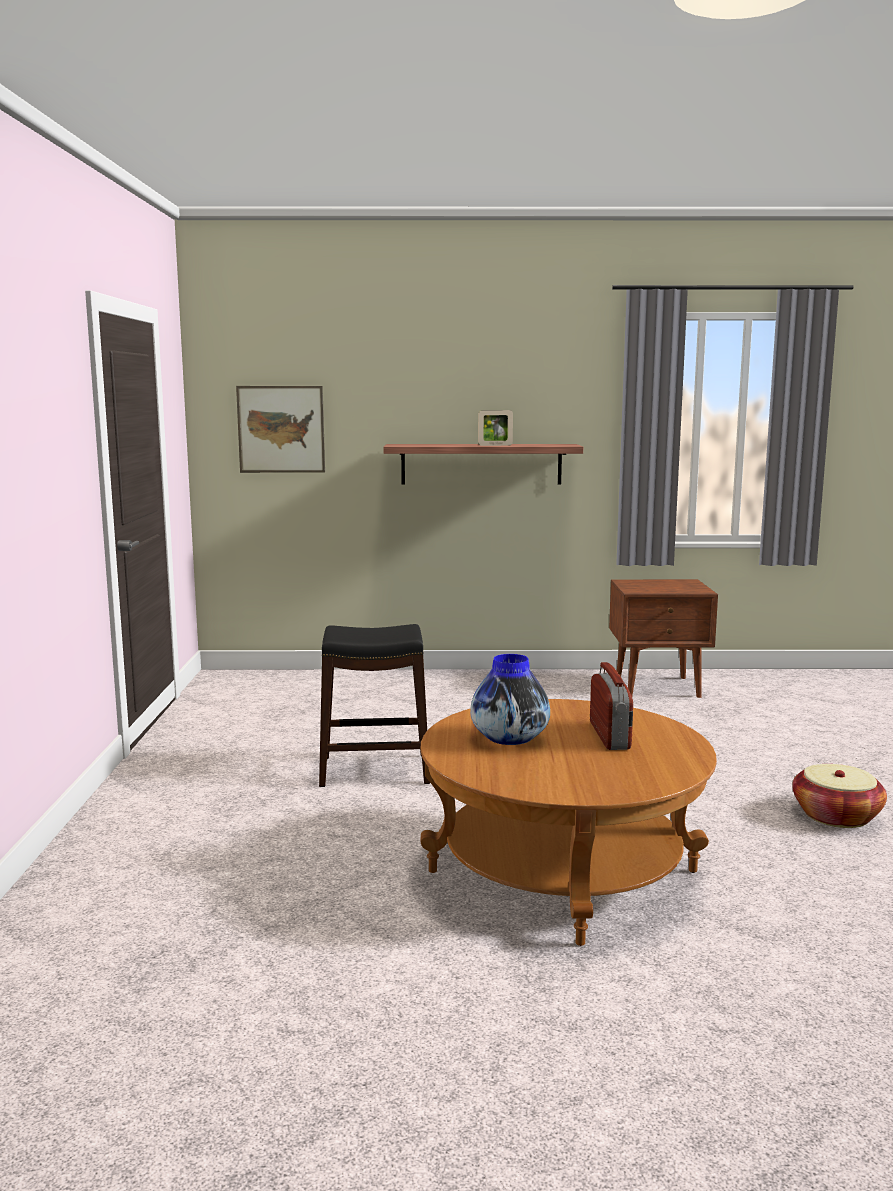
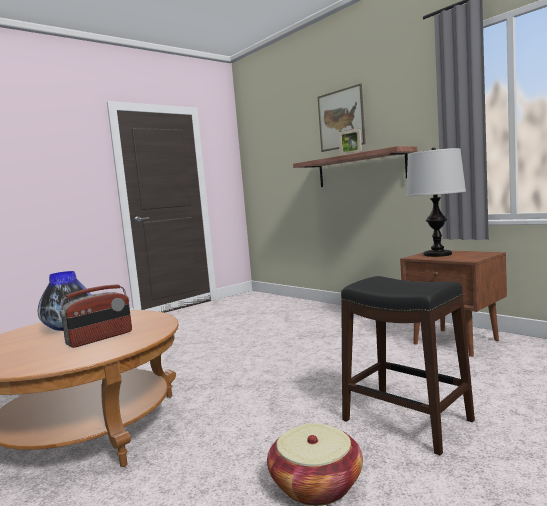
camera: 50 degrees right, 5 degrees down
picture [236,386,325,473] -> picture moved to [318,83,365,152]
black stool [319,624,430,787] -> black stool moved to [341,276,475,455]
none -> table lamp [406,148,466,257]

